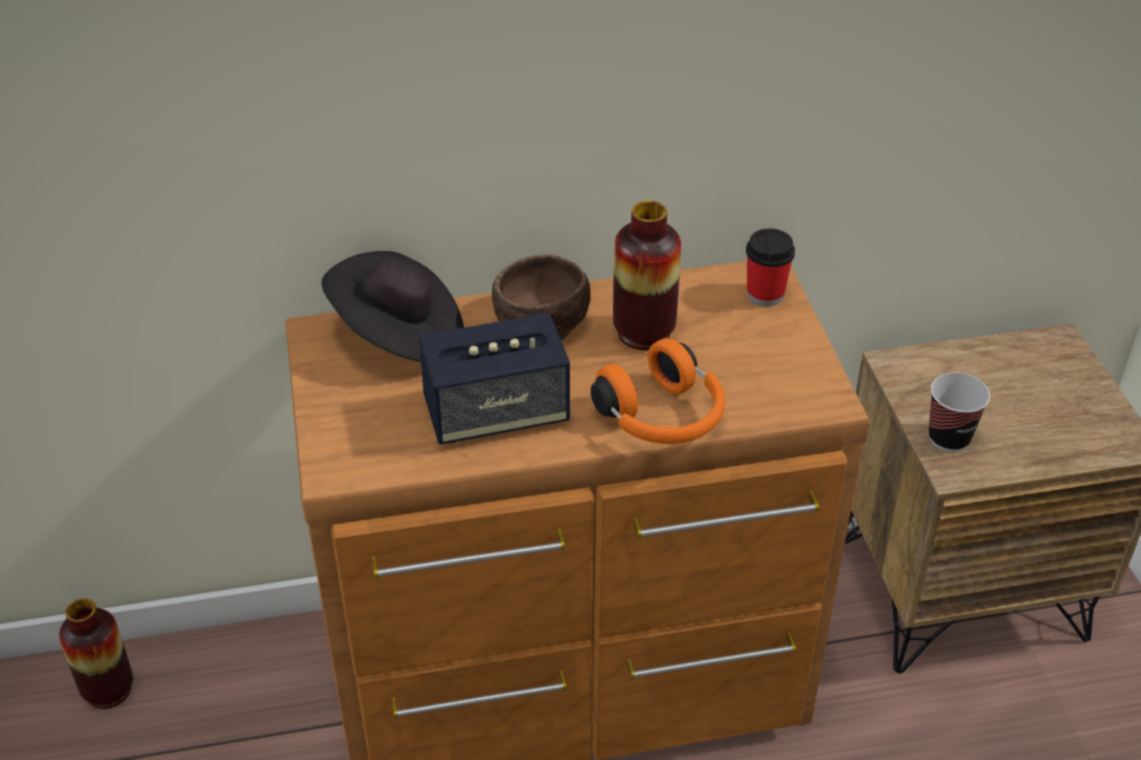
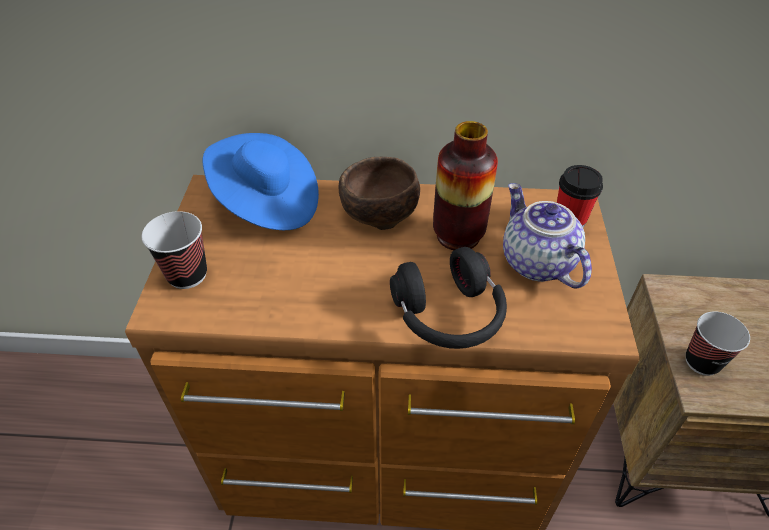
camera: 15 degrees right, 5 degrees up
vase [59,598,133,709] -> none
black hat [321,251,464,362] -> blue hat [203,133,319,230]
speaker [418,313,570,445] -> none
orange headphones [591,338,725,444] -> black headphones [390,247,507,349]
none -> cup [142,211,207,289]
none -> teapot [503,183,592,289]

